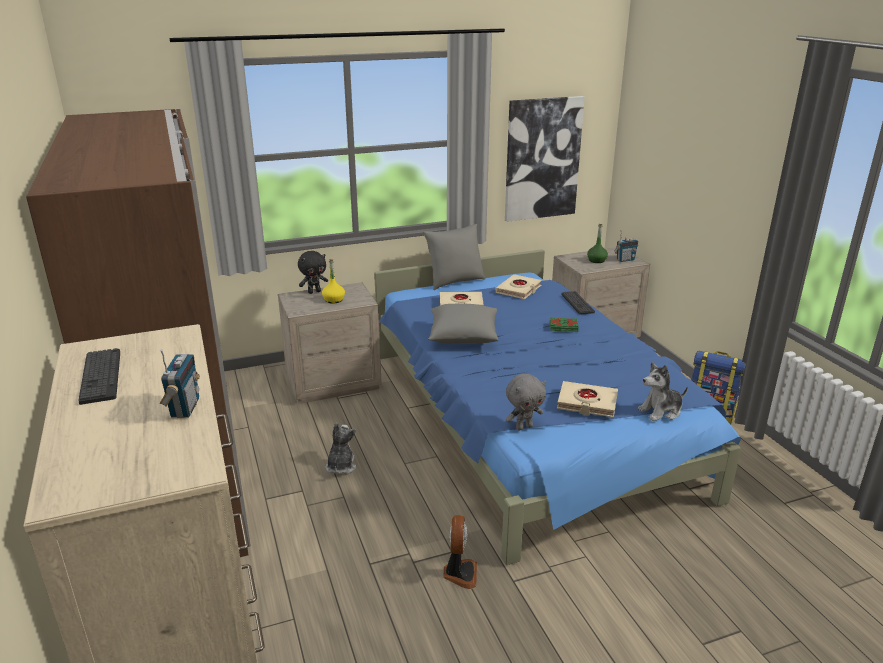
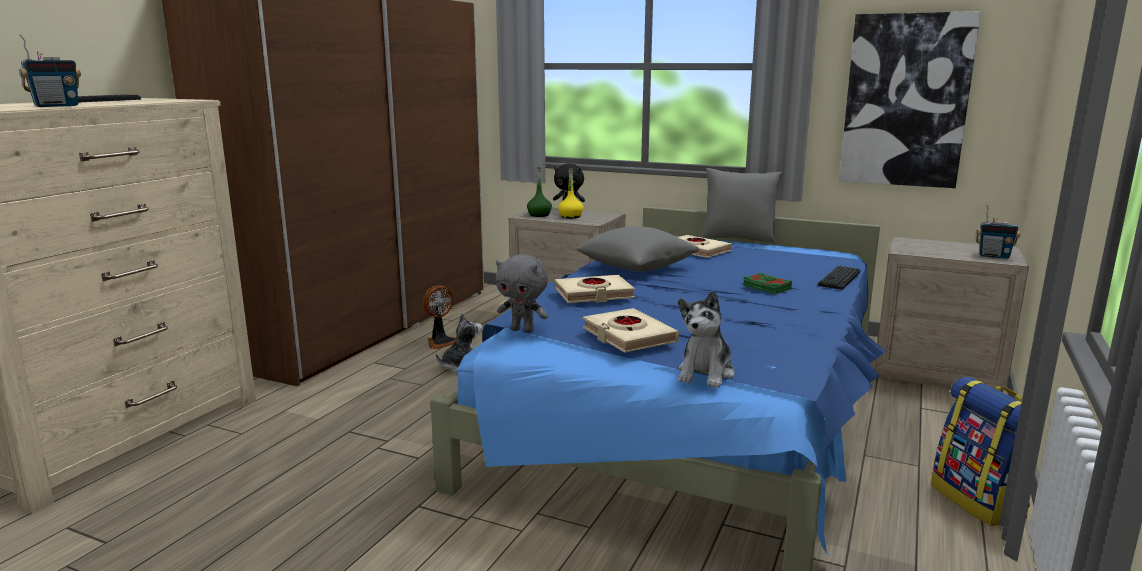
camera: 45 degrees right, 10 degrees down
fan [443,515,477,589] -> fan moved to [423,285,457,349]
beige book [495,274,542,299] -> beige book moved to [555,275,635,303]
green bottle [587,224,608,263] -> green bottle moved to [527,167,552,217]
plush toy [638,362,688,421] -> plush toy turned 90 degrees counterclockwise [678,291,735,388]

